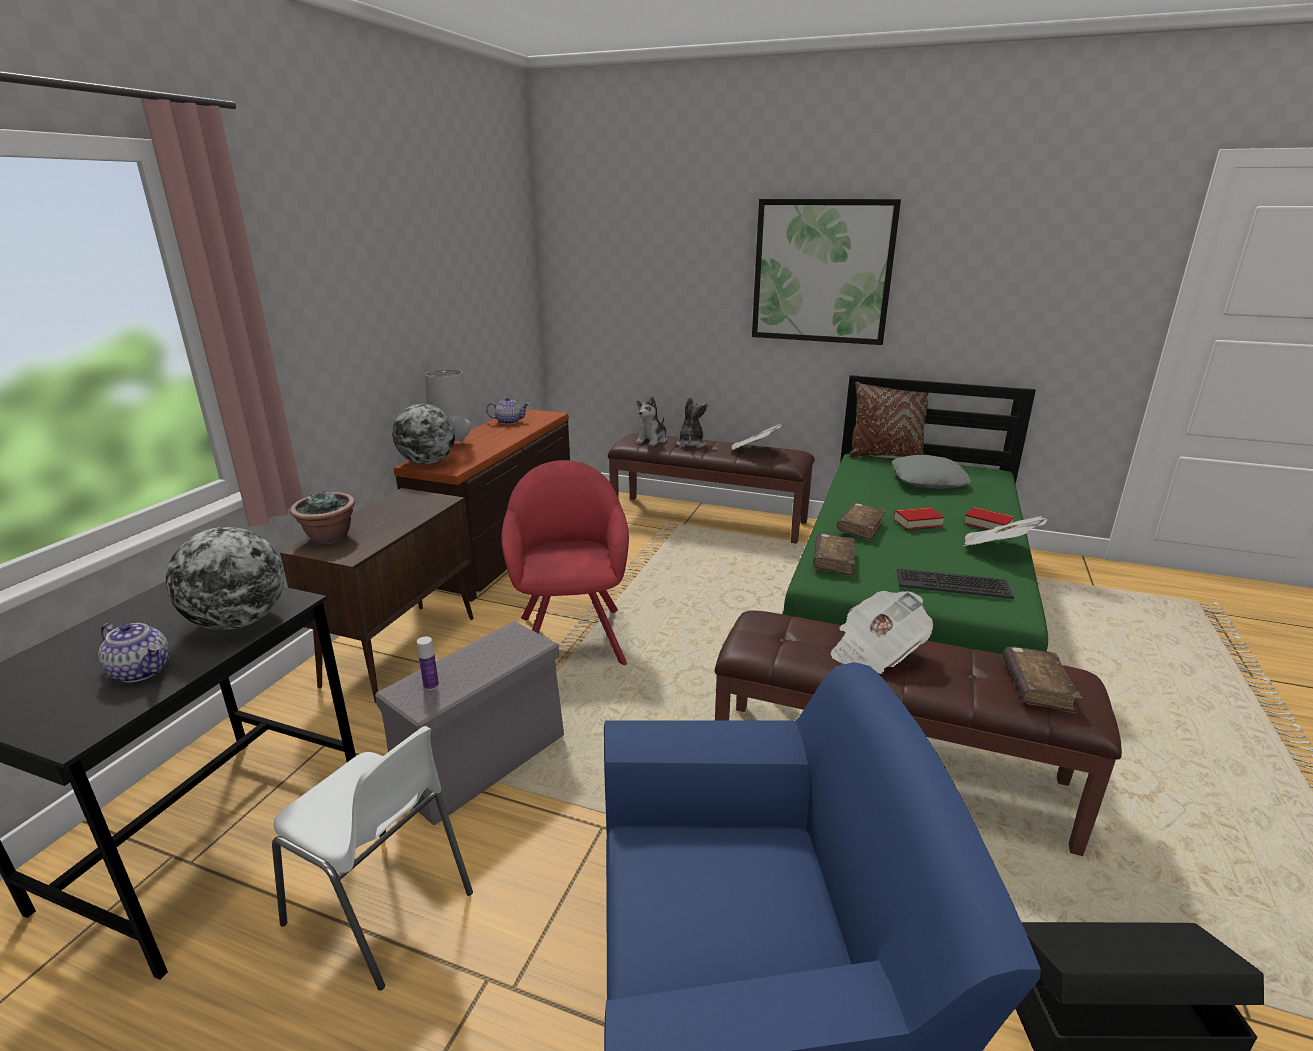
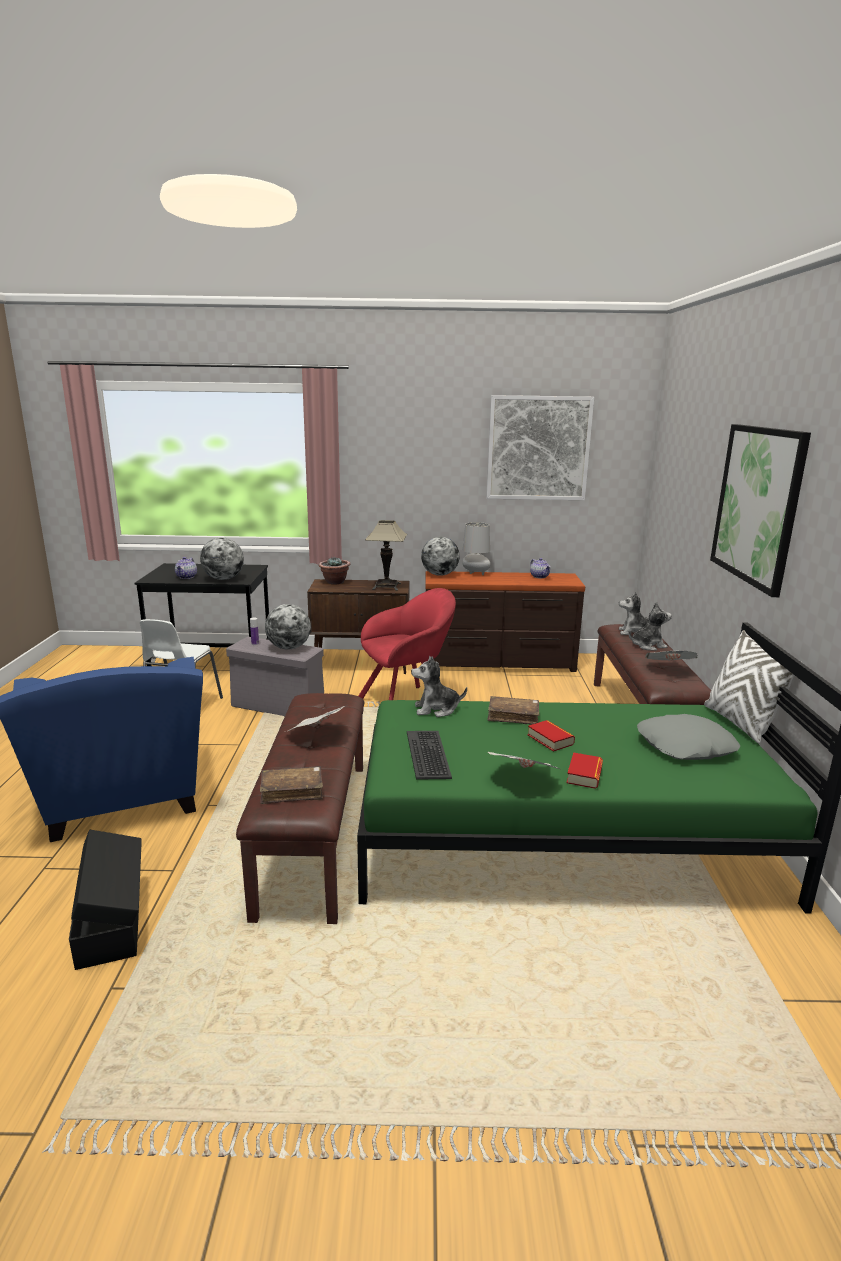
camera: 70 degrees right, 5 degrees down
brown book [813,534,856,577] -> plush toy [411,656,467,717]
brown pillow [848,382,928,457] -> white pillow [704,630,801,743]
none -> globe [265,604,311,649]
none -> table lamp [365,520,407,591]
none -> picture [486,395,594,500]

